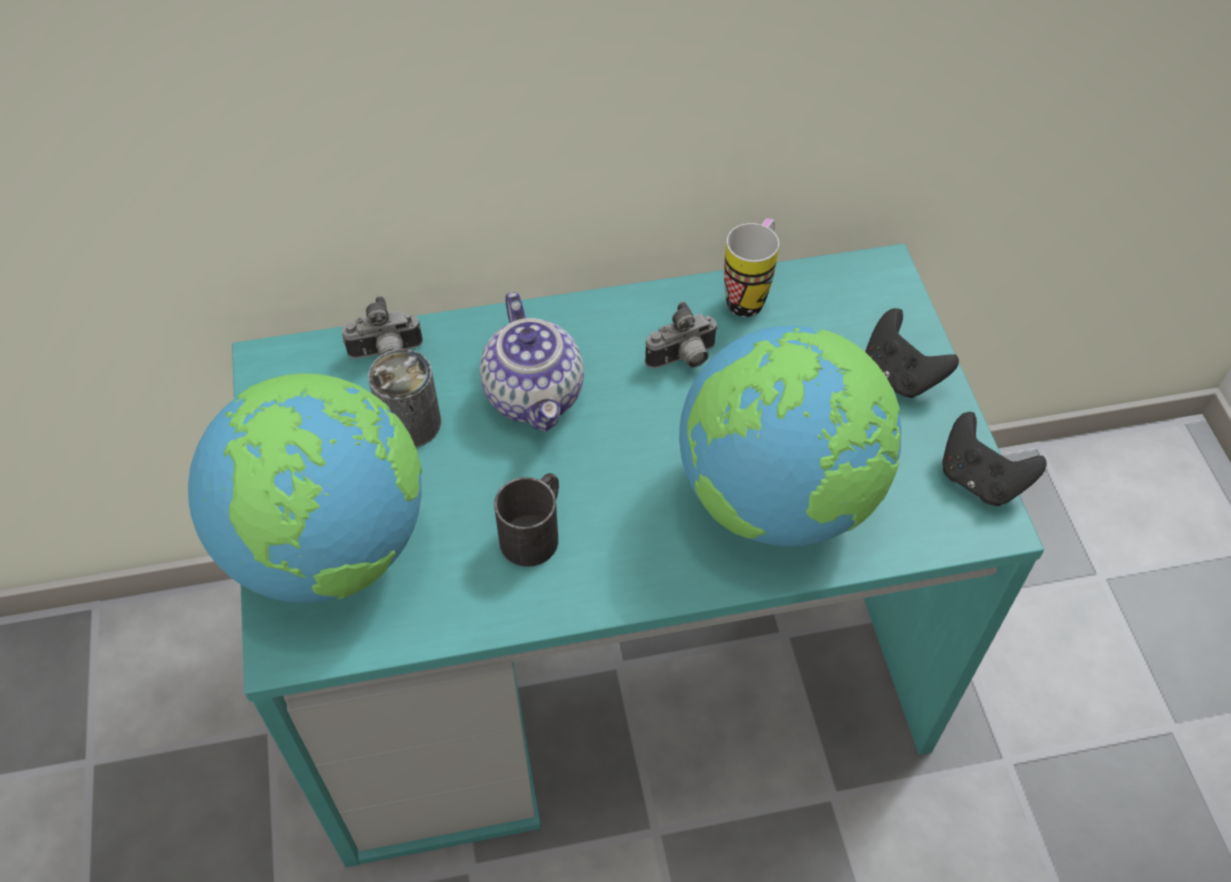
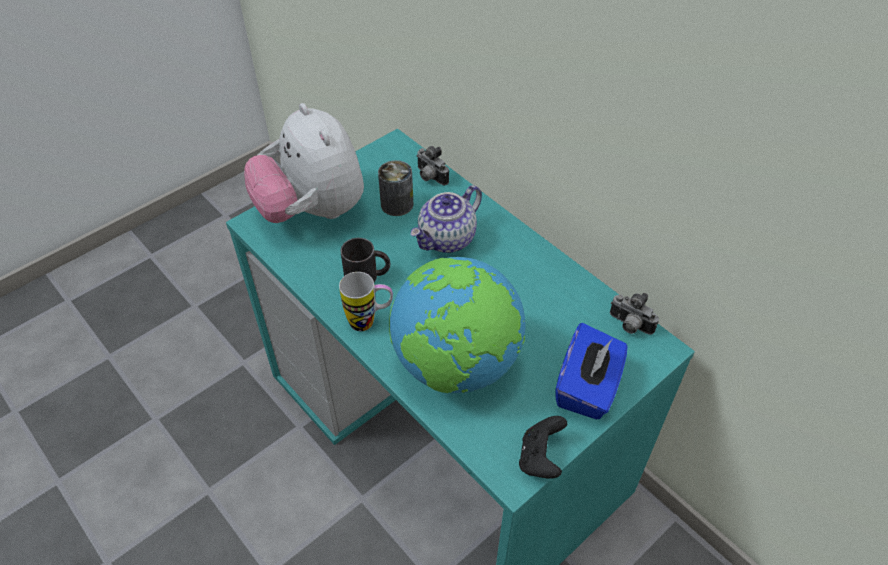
camera: 60 degrees right, 5 degrees down
globe [188,374,422,603] -> plush toy [244,103,364,223]
camera [645,302,718,369] -> camera moved to [610,293,659,335]
mug [724,218,779,317] -> mug moved to [339,272,393,331]
black game controller [865,308,959,398] -> blue tissue box [555,323,628,419]

